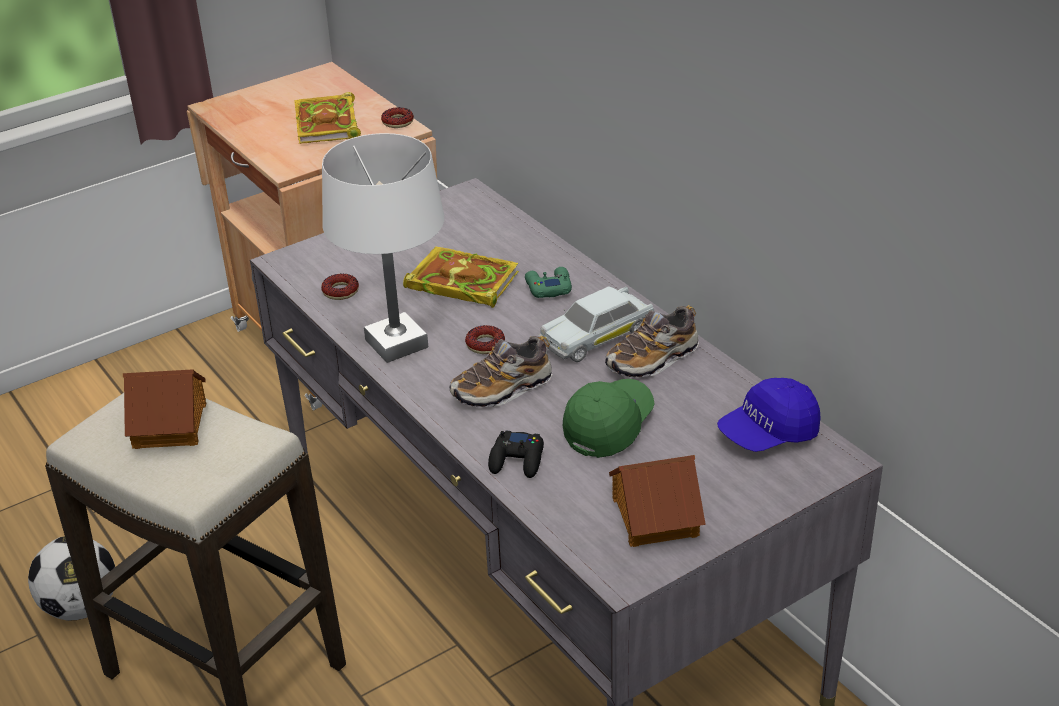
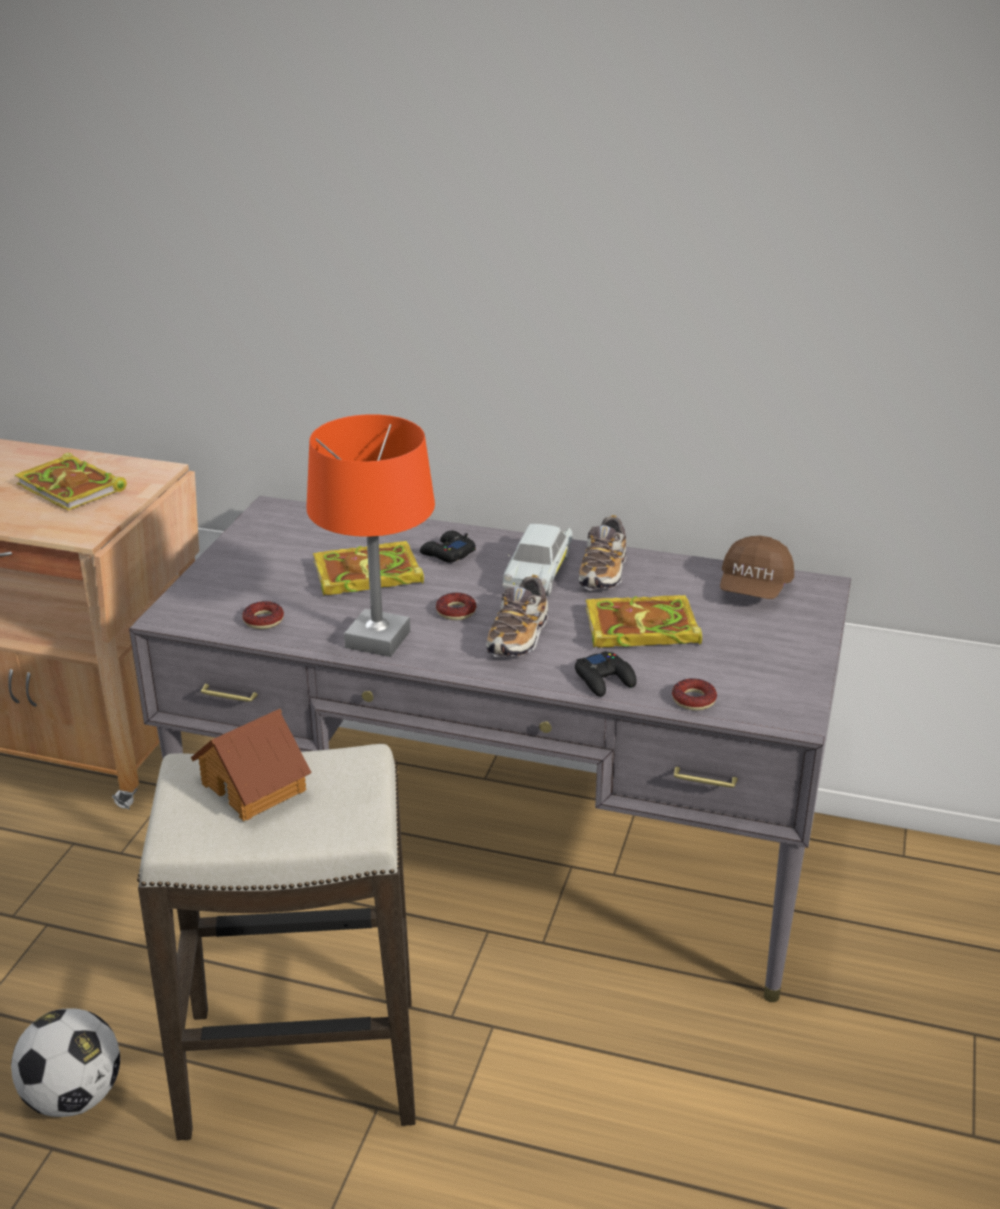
camera: 40 degrees left, 5 degrees down
white table lamp [322,133,444,363] -> orange table lamp [307,414,435,657]
donut [381,107,414,128] -> donut moved to [672,678,717,711]
green game controller [525,267,572,298] -> black game controller [420,531,476,563]
green cap [563,379,655,458] -> book [586,595,702,648]
toy house [609,455,706,547] -> none
blue cap [717,378,821,452] -> brown cap [720,536,794,599]

